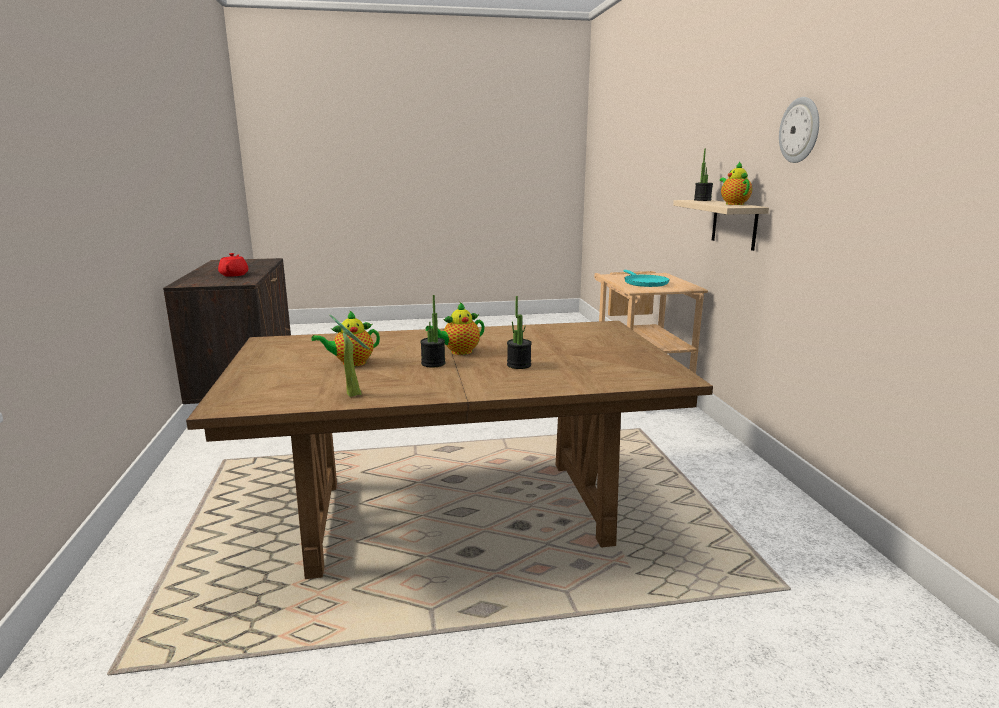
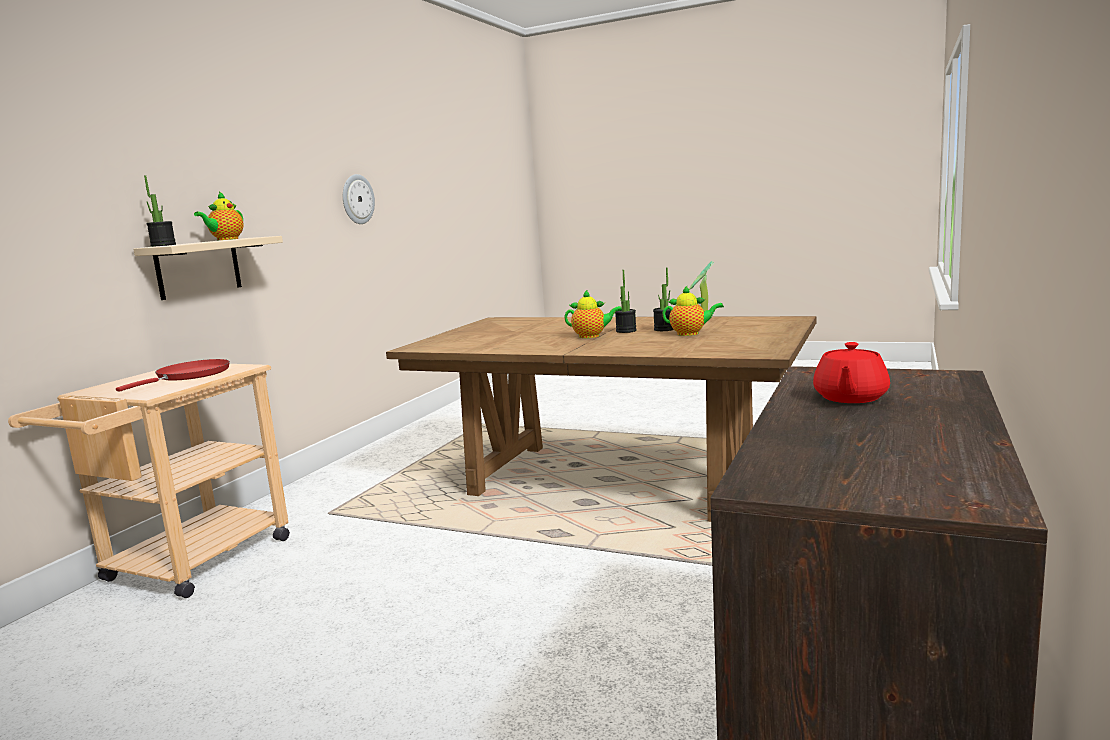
camera: 145 degrees left, 5 degrees down
potted plant [507,296,532,369] -> potted plant moved to [653,268,674,331]
turquoise frying pan [624,270,669,287] -> red frying pan [116,359,230,391]
wall clock [779,97,819,163] -> wall clock moved to [343,174,375,224]

